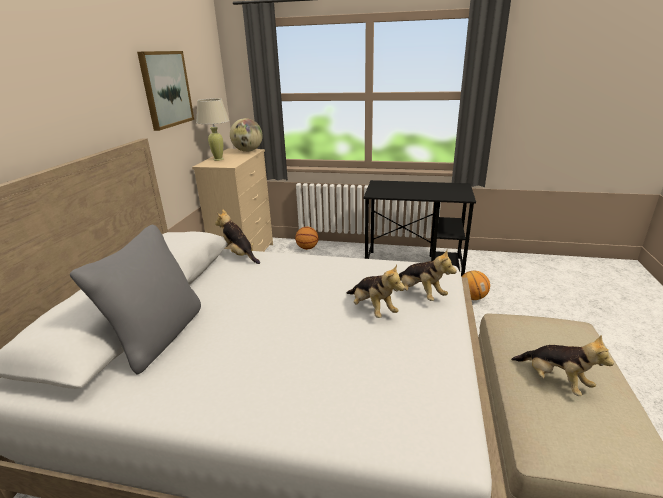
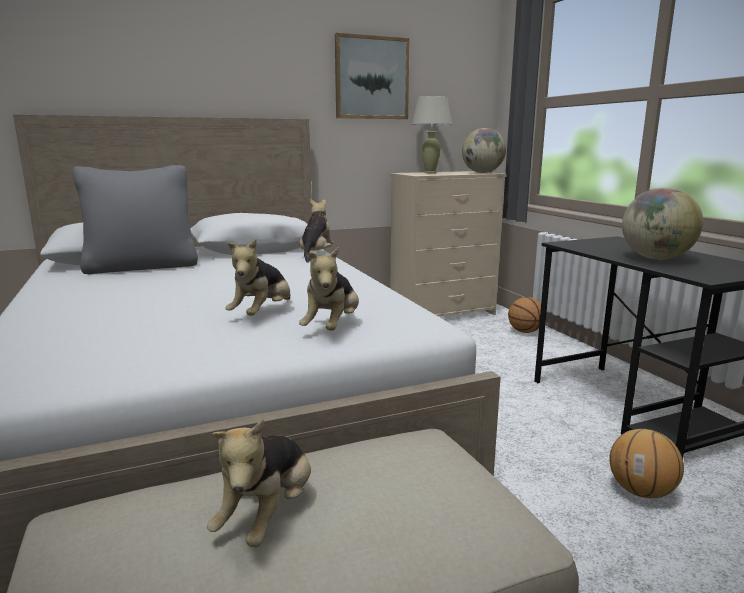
camera: 55 degrees right, 10 degrees down
none -> globe [622,187,703,260]

